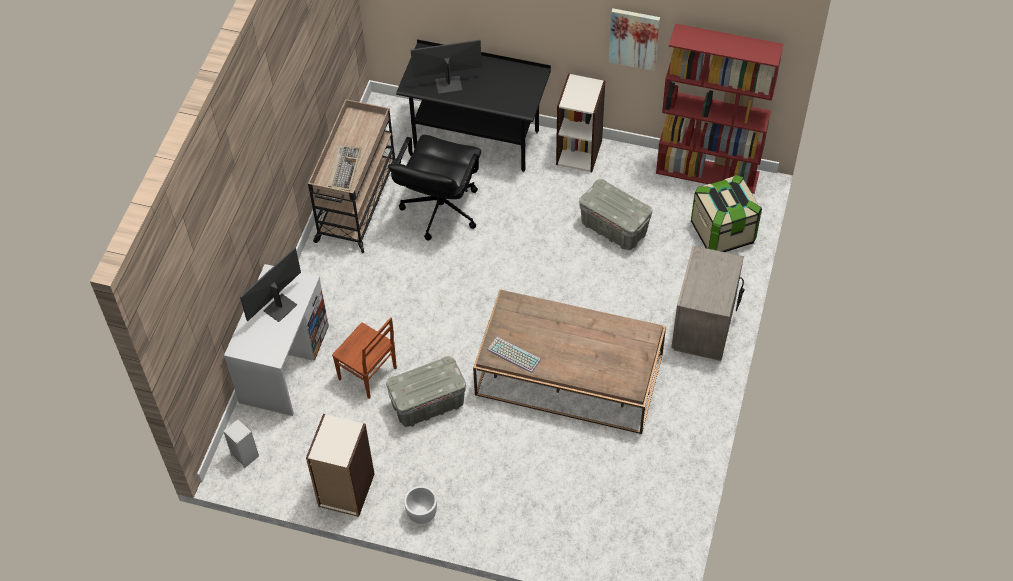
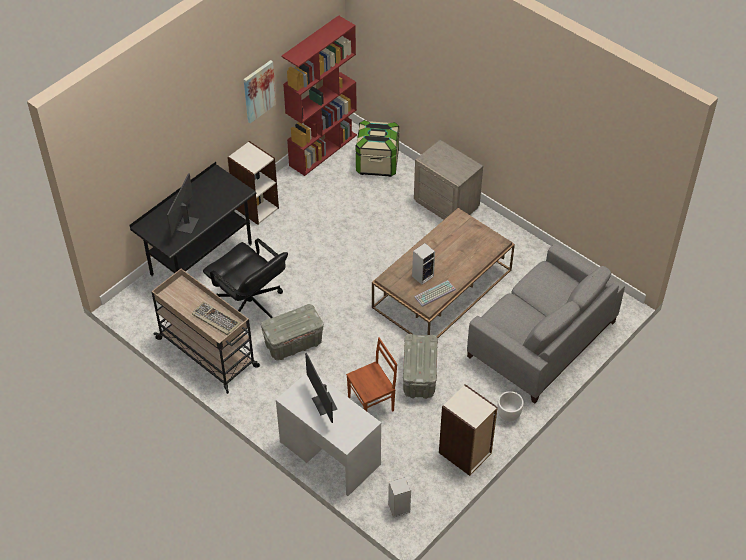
camera: 65 degrees left, 5 degrees down
grey storage box [579,179,652,250] -> grey storage box moved to [261,304,324,360]
none -> speaker [412,243,435,285]
none -> grey sofa [467,243,625,404]

